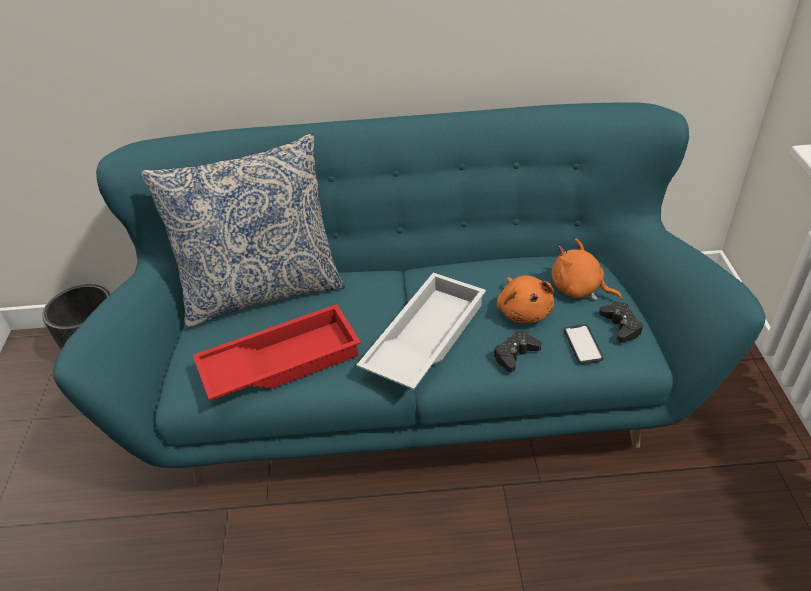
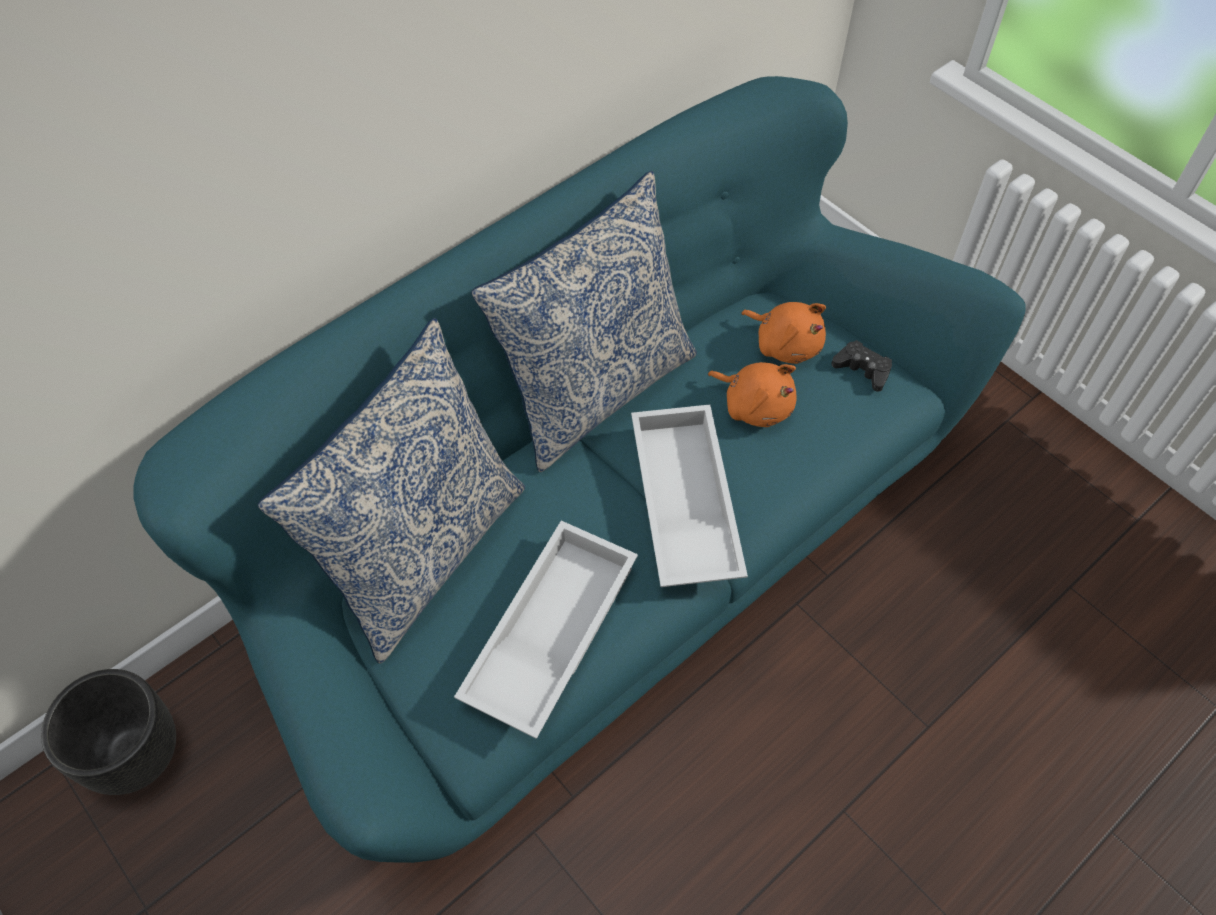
camera: 40 degrees left, 15 degrees up
red tray [193,304,361,400] -> white tray [454,521,638,739]
black game controller [494,330,542,372] -> none
orange plush toy [552,239,622,301] -> orange plush toy turned 135 degrees counterclockwise [741,302,826,364]
phone [564,324,604,364] -> none
none -> pillow [471,171,697,472]

